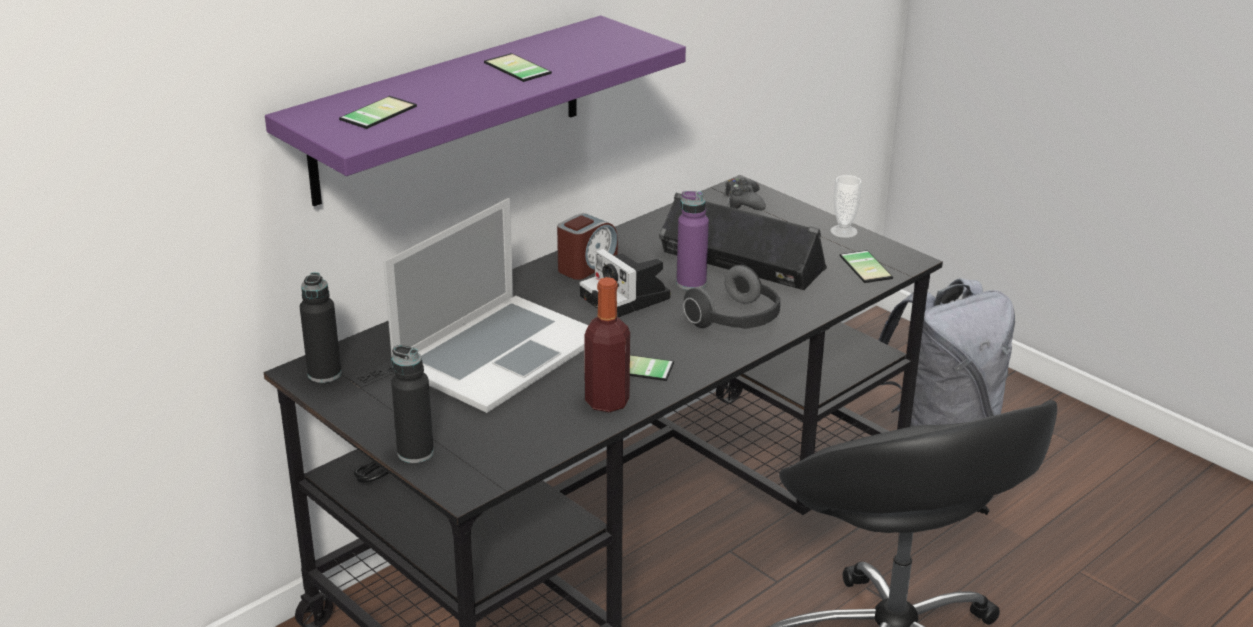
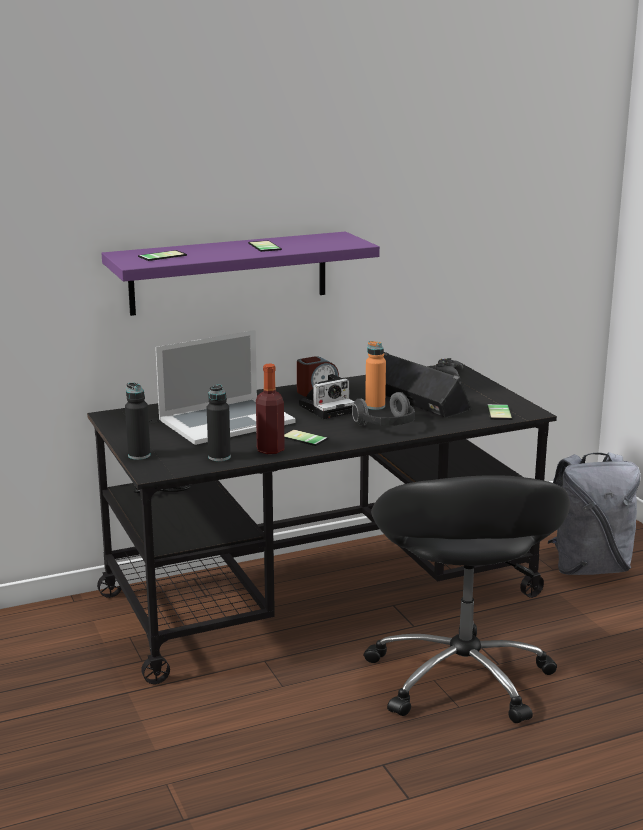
camera: 20 degrees right, 10 degrees down
black bottle [300,273,341,383] -> black bottle moved to [207,385,231,461]
camera [579,249,671,317] -> camera turned 105 degrees counterclockwise [299,374,355,419]
purple bottle [677,191,709,290] -> orange bottle [365,341,386,410]
cup [830,175,862,238] -> none

